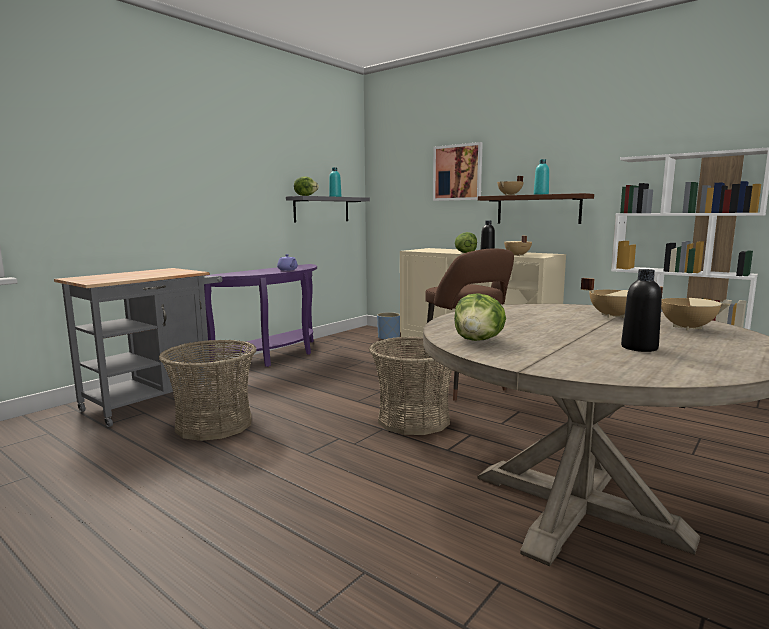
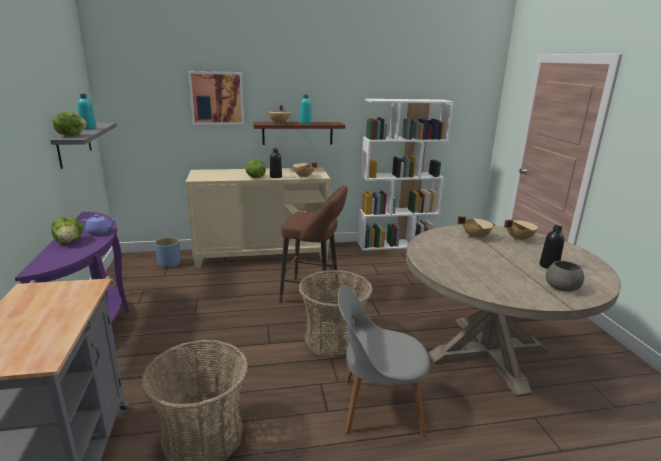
camera: 50 degrees left, 10 degrees up
lettuce [454,293,506,341] -> lettuce moved to [51,217,83,243]
none -> grey chair [338,285,430,437]
none -> grey bowl [546,261,584,292]

